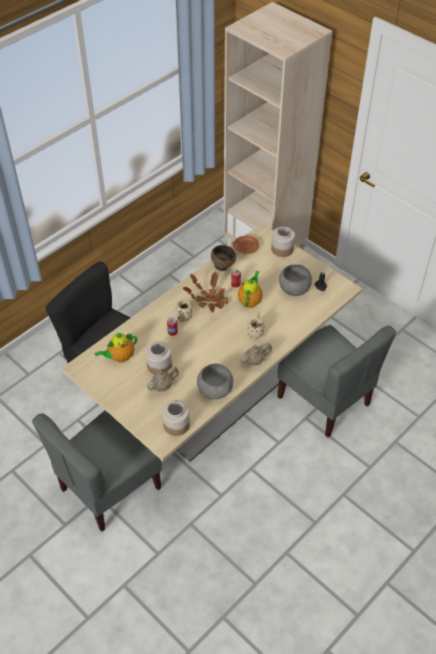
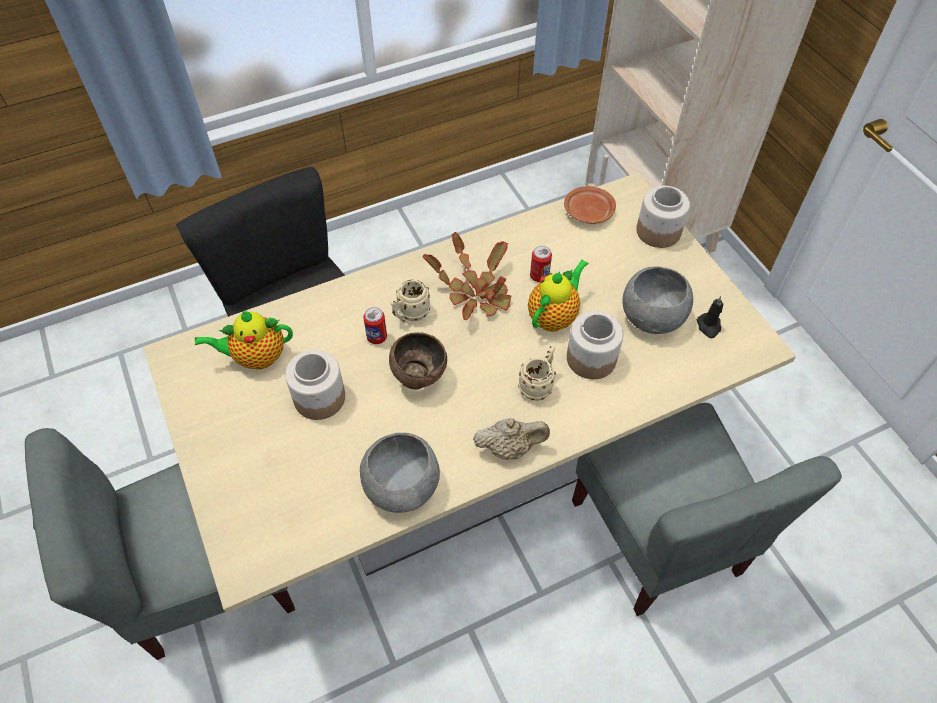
camera: 20 degrees right, 5 degrees up
beige teapot [147,367,179,392] -> none
jar [162,400,190,436] -> jar moved to [567,311,623,379]
brown bowl [211,245,236,271] -> brown bowl moved to [389,332,447,390]

